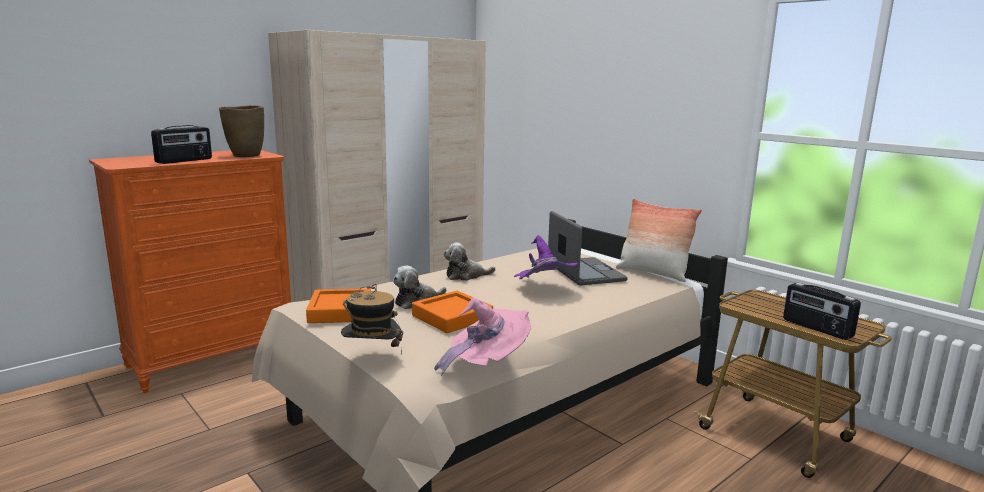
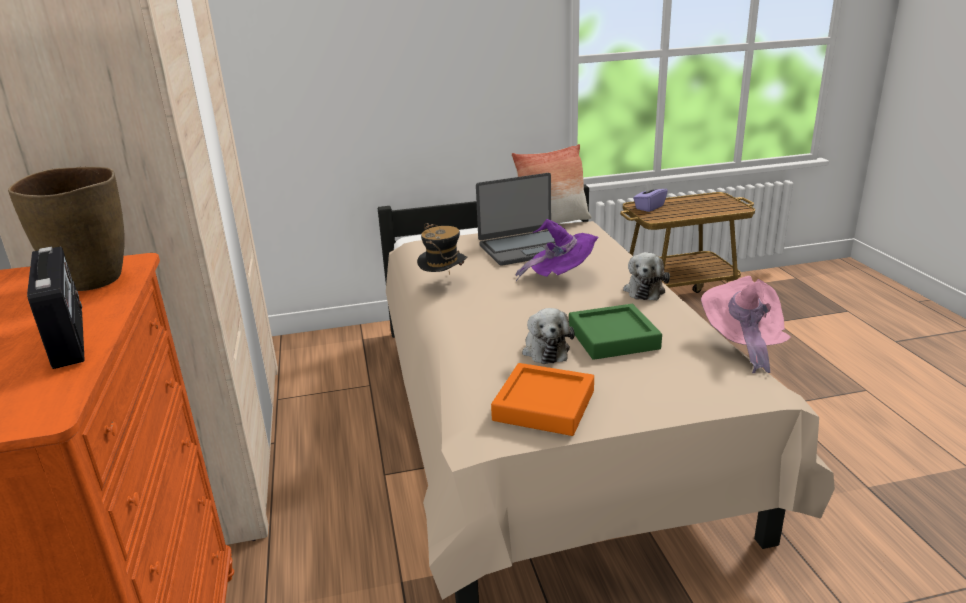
camera: 60 degrees left, 10 degrees up
hat [341,284,403,355] -> hat moved to [417,223,468,275]
orange tray [412,291,493,333] -> green tray [569,304,662,360]
plush toy [444,243,496,281] -> plush toy moved to [623,252,670,300]
laptop [548,211,628,286] -> laptop turned 150 degrees clockwise [476,173,556,266]
radio [783,283,861,340] -> none
none -> purple tissue box [633,181,668,212]

